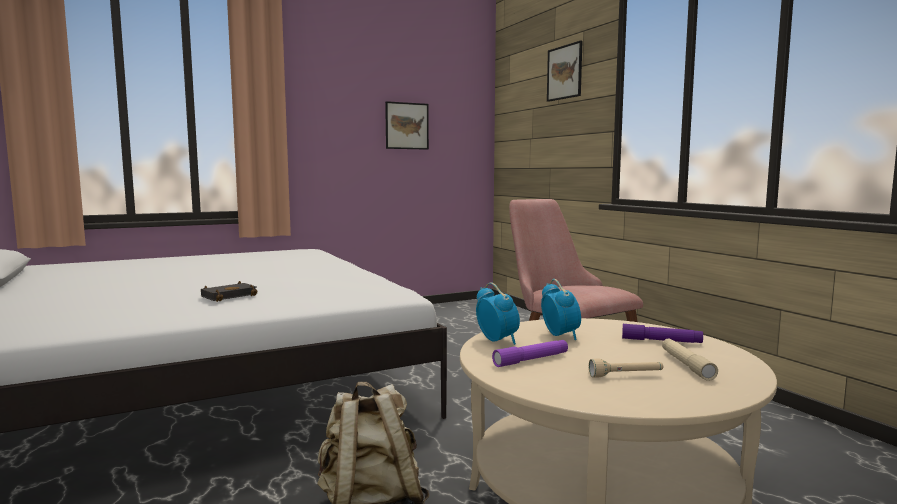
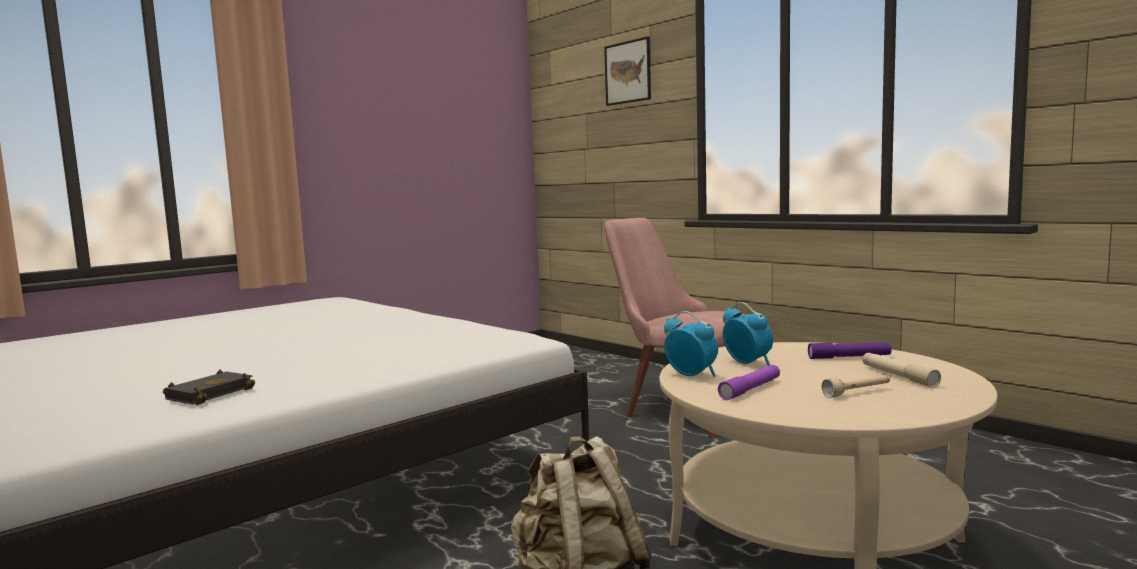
camera: 15 degrees left, 0 degrees up
black book [201,281,258,302] -> black book moved to [163,369,255,405]
picture [385,101,429,150] -> none

